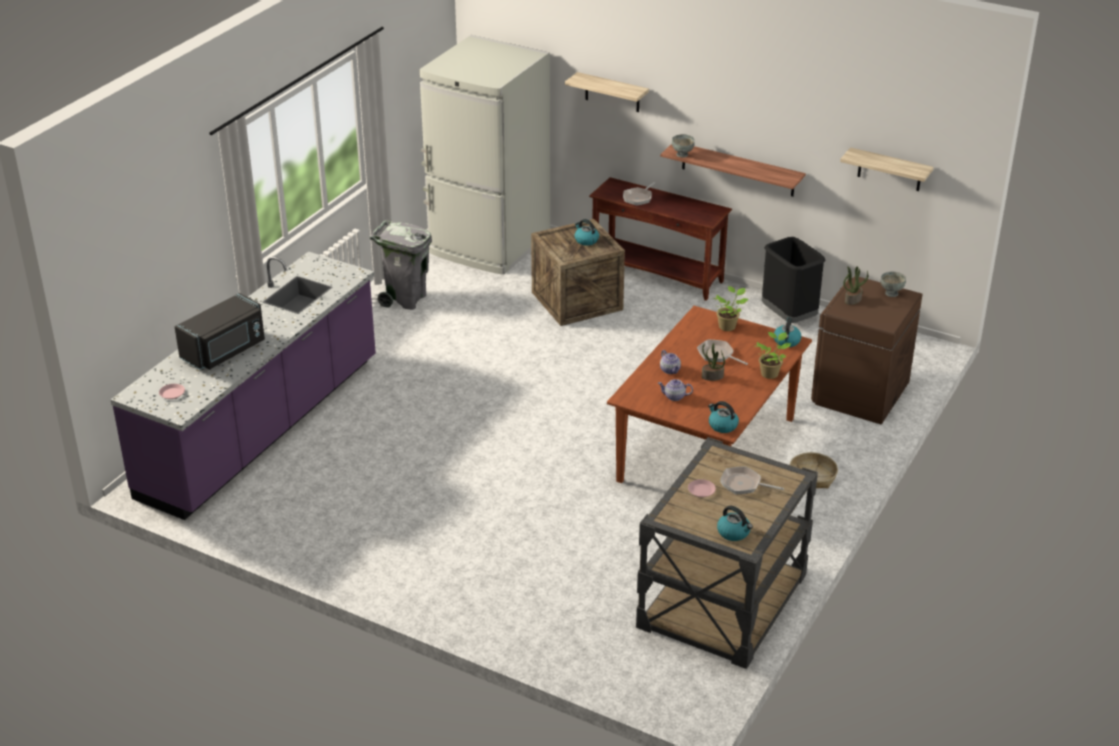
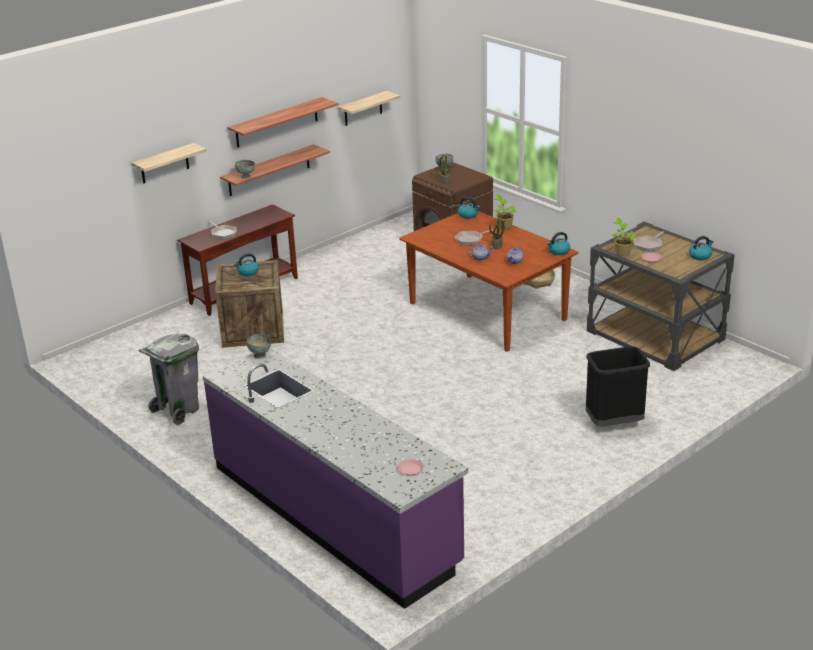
camera: 70 degrees left, 5 degrees down
black microwave [174,293,265,370] -> none
white fridge [420,35,550,275] -> none
potted plant [713,286,748,331] -> potted plant moved to [611,218,637,256]
black trash can [762,237,826,323] -> black trash can moved to [586,347,650,426]
none -> shelf [228,97,339,147]
none -> grey bowl [247,334,271,359]

